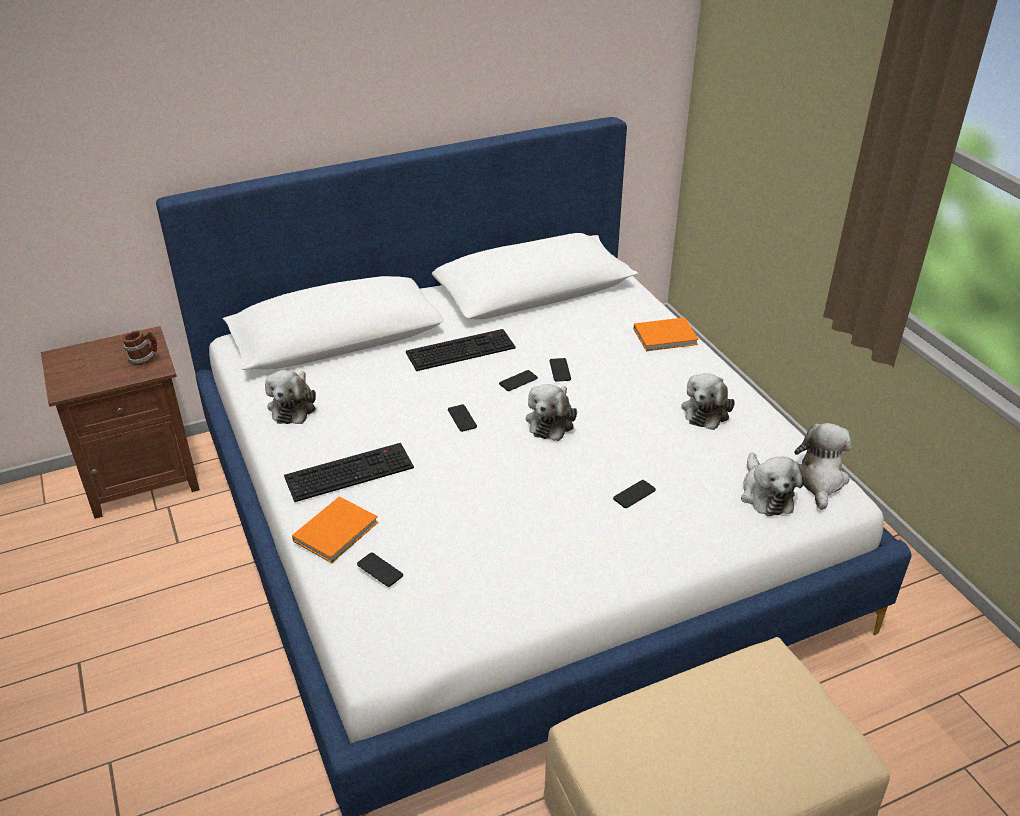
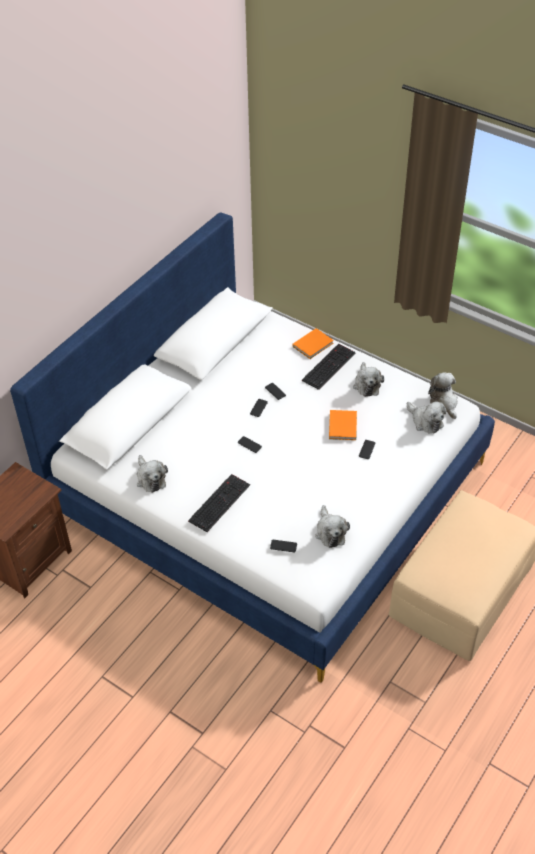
camera: 30 degrees left, 10 degrees up
mug [122,330,157,365] -> none
orange book [292,496,378,563] -> orange book moved to [329,410,357,440]
keyboard [406,329,516,371] -> keyboard moved to [302,344,356,390]
plush toy [526,384,577,441] -> plush toy moved to [315,505,350,548]

